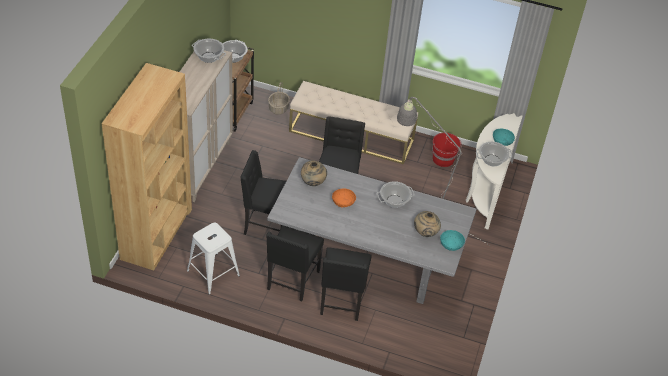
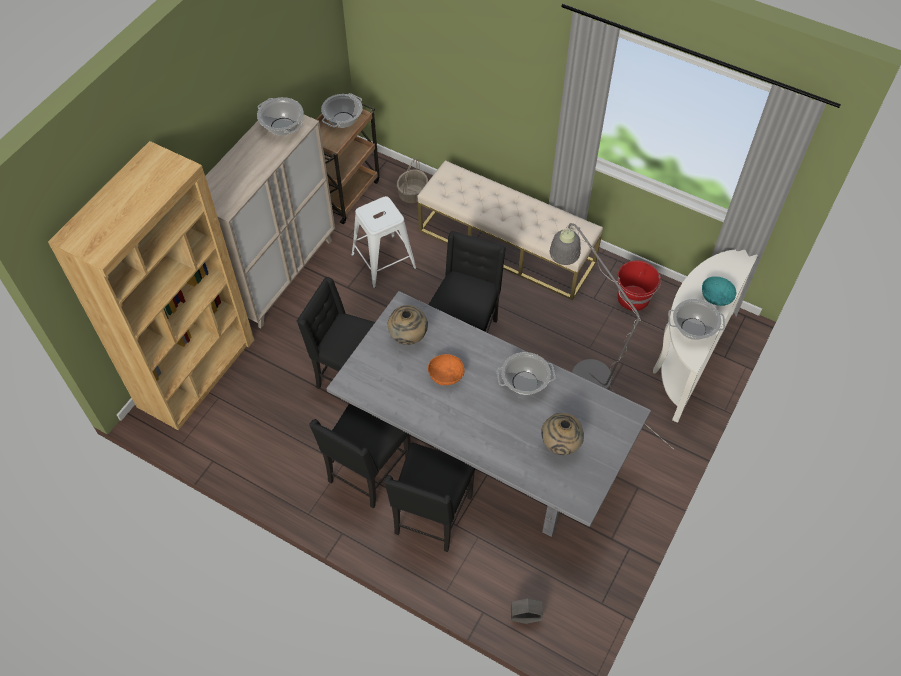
camera: 15 degrees right, 10 degrees up
white stool [187,222,240,294] -> white stool moved to [351,196,416,288]
turquoise bowl [440,230,465,251] -> none
none -> grey planter [511,598,543,624]

